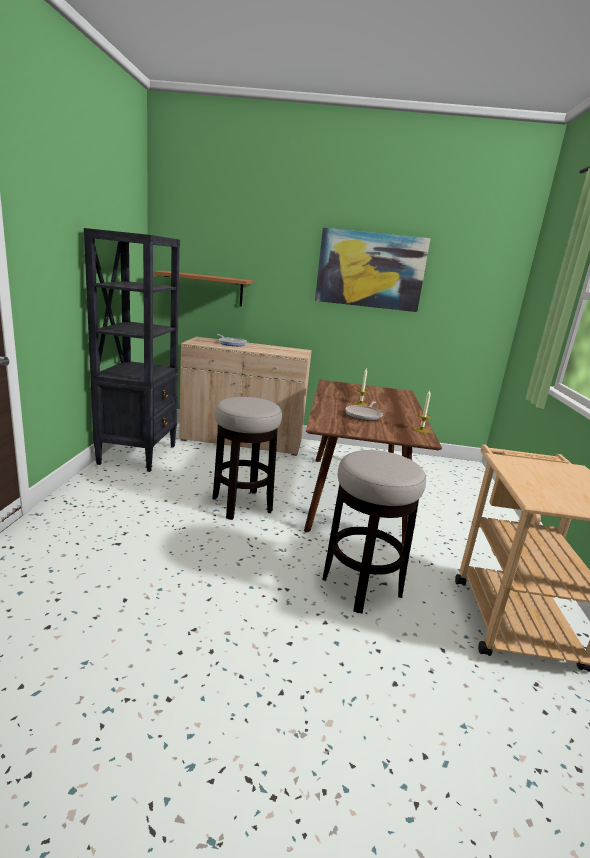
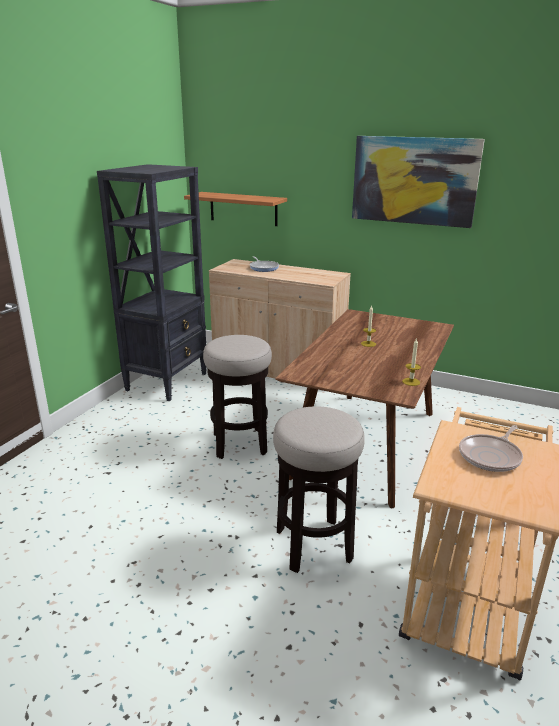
camera: 20 degrees right, 5 degrees up
frying pan [345,401,383,421] -> frying pan moved to [459,425,523,472]

